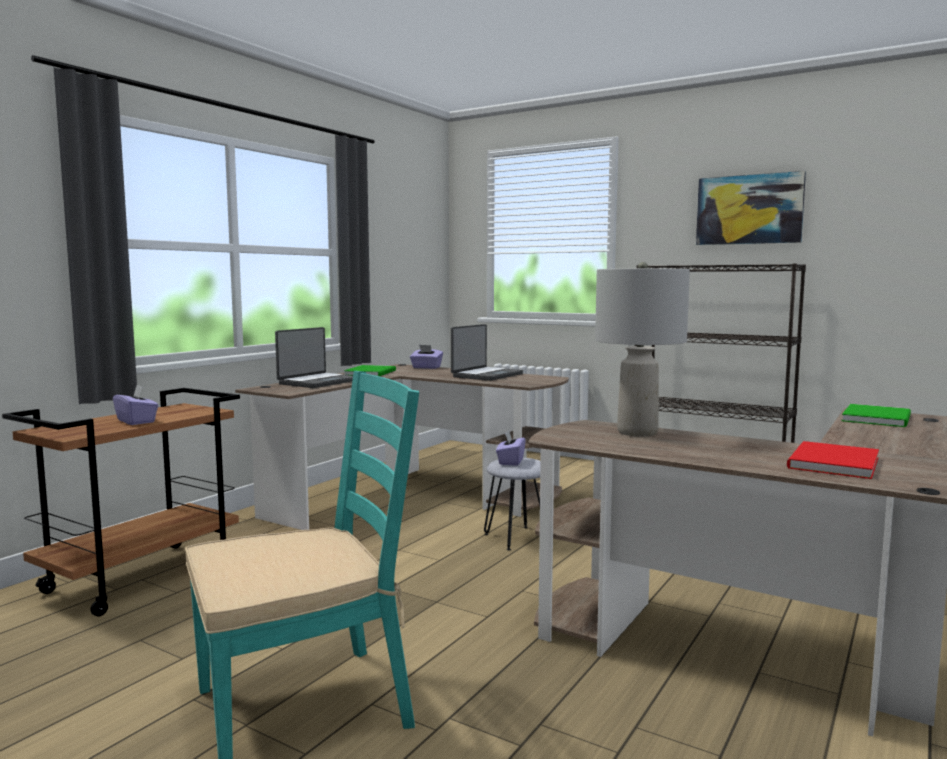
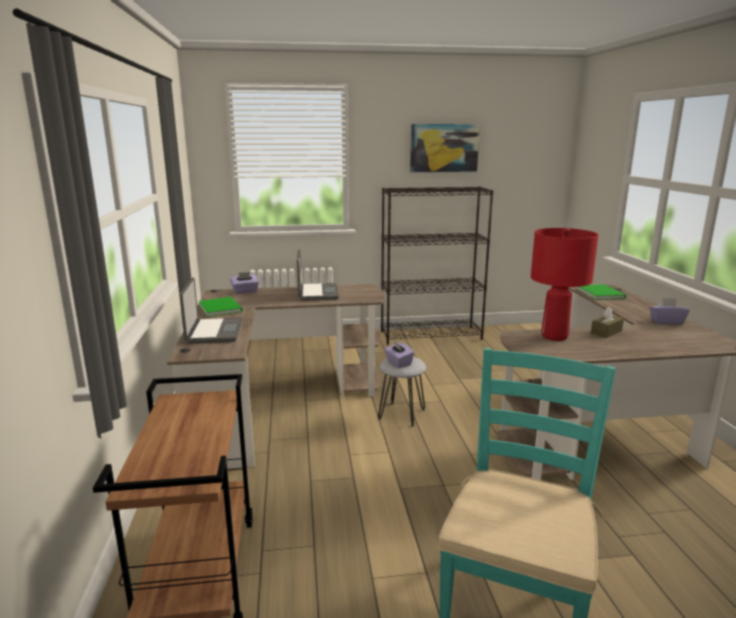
camera: 40 degrees left, 10 degrees up
purple tissue box [113,385,158,425] -> purple tissue box moved to [649,297,690,325]
grey table lamp [595,262,690,437] -> red table lamp [531,228,599,341]
red book [787,441,879,479] -> none
none -> brown tissue box [591,307,624,338]

